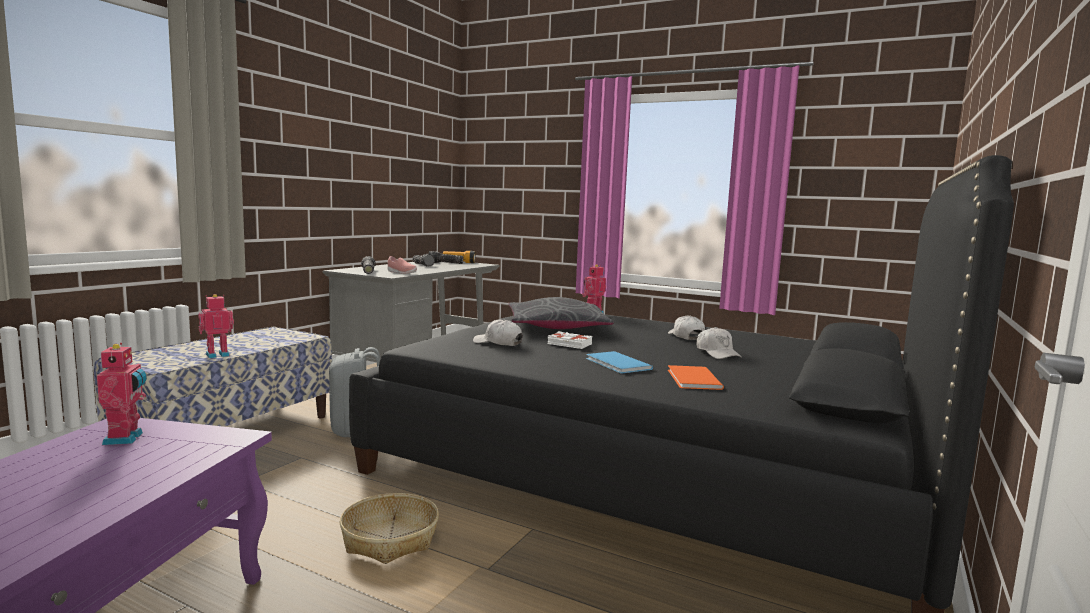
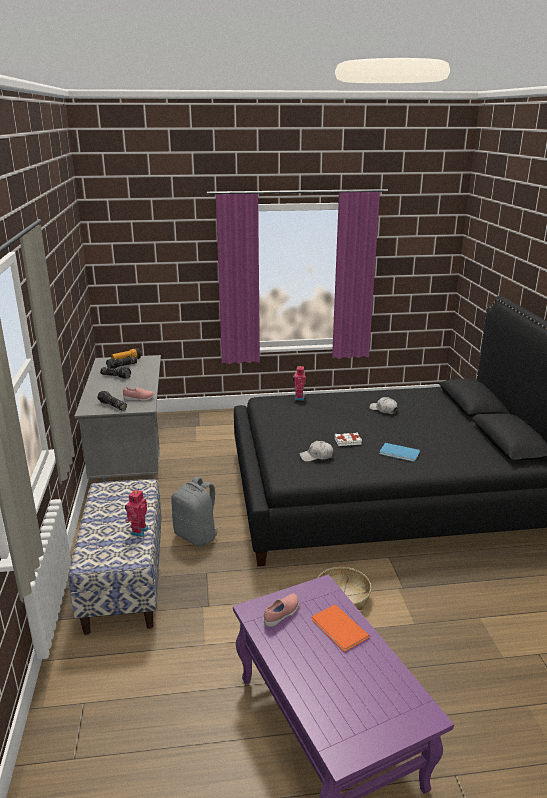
camera: 35 degrees left, 15 degrees up
toy robot [97,343,147,445] -> pink shoe [264,594,299,627]
grey pillow [508,297,614,329] -> none
orange book [668,365,724,390] -> orange book moved to [312,605,370,652]
white cap [696,327,742,359] -> none

